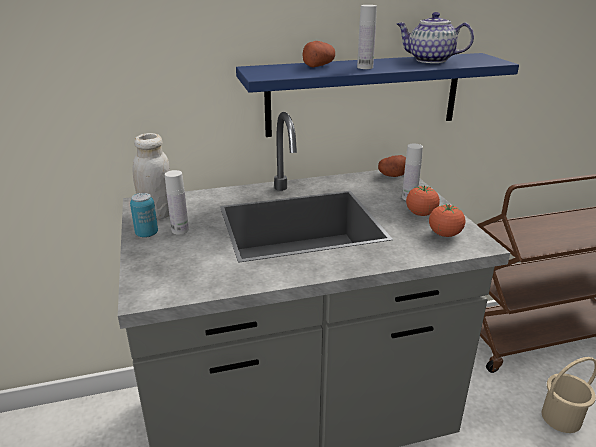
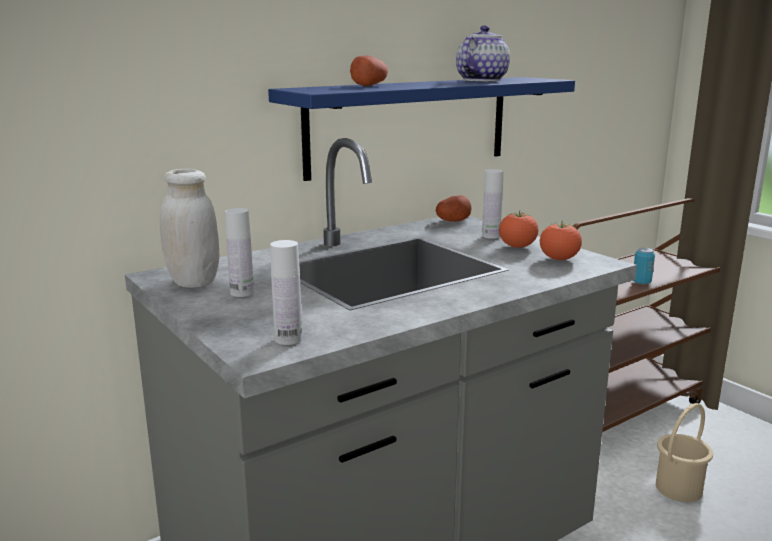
camera: 20 degrees left, 10 degrees down
can [130,193,158,238] -> can moved to [633,248,655,284]
white bottle [357,5,377,69] -> white bottle moved to [270,240,302,345]
teapot [397,12,474,63] -> teapot turned 120 degrees clockwise [456,25,510,81]

